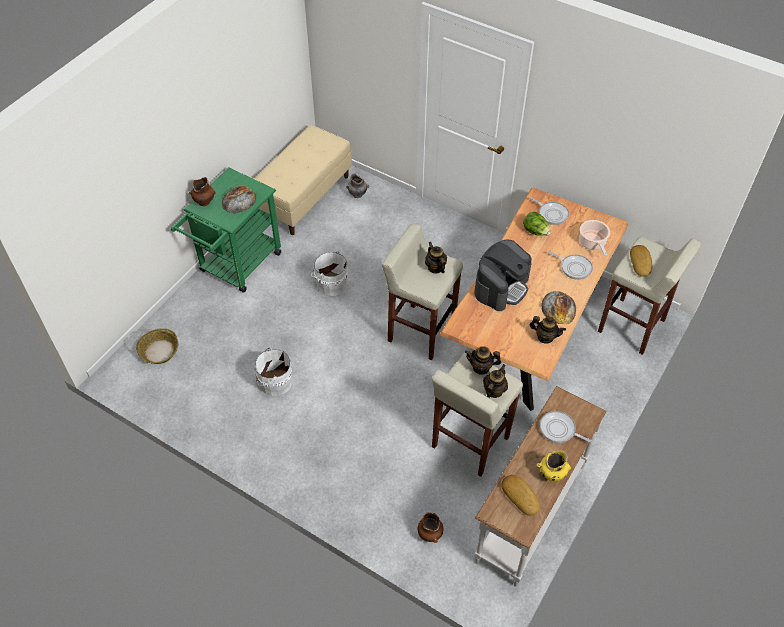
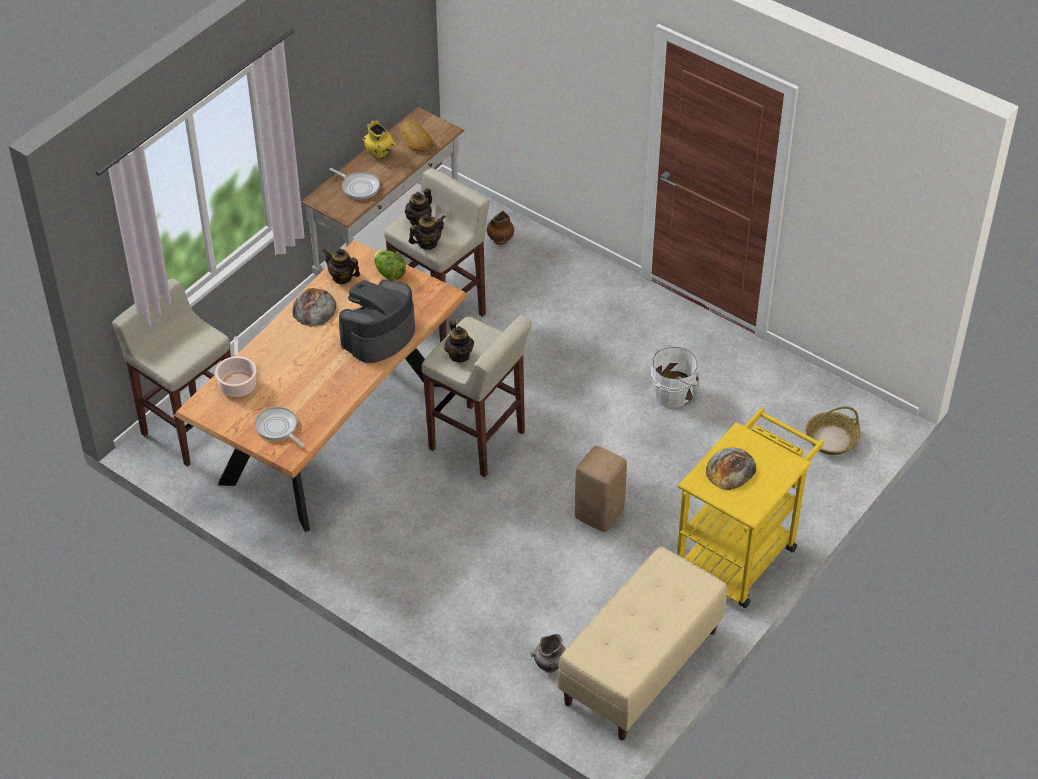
camera: 175 degrees left, 5 degrees down
green cart [171,167,281,293] -> yellow cart [677,407,825,608]
brown vase [189,177,216,206] -> none
white bucket [311,252,348,296] -> beige stool [575,446,627,532]
teapot [465,346,501,375] -> teapot turned 45 degrees counterclockwise [409,214,445,250]
lettuce [523,212,551,236] -> lettuce moved to [374,250,406,281]
frying pan [548,251,593,280] -> none
bread [630,245,652,277] -> none

